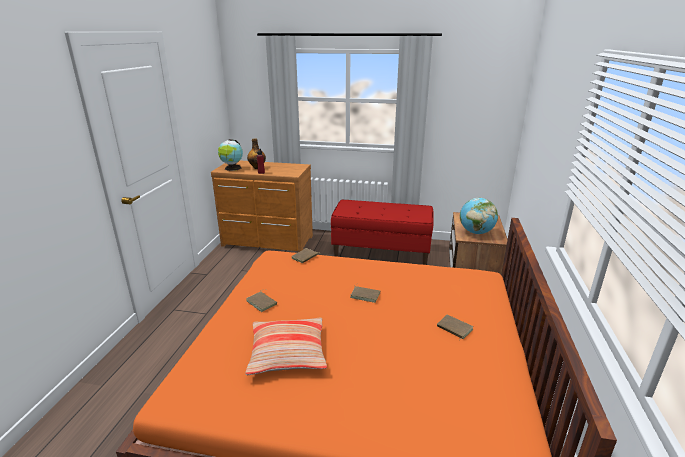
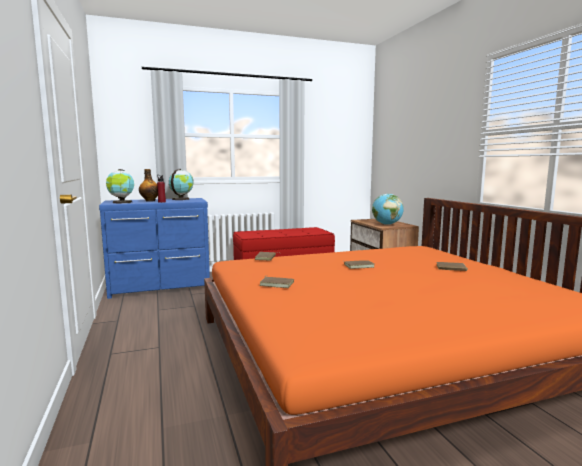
camera: 30 degrees left, 15 degrees down
brown dresser [211,161,313,252] -> blue dresser [99,198,210,299]
pillow [245,318,327,375] -> none
none -> globe [169,169,194,200]

